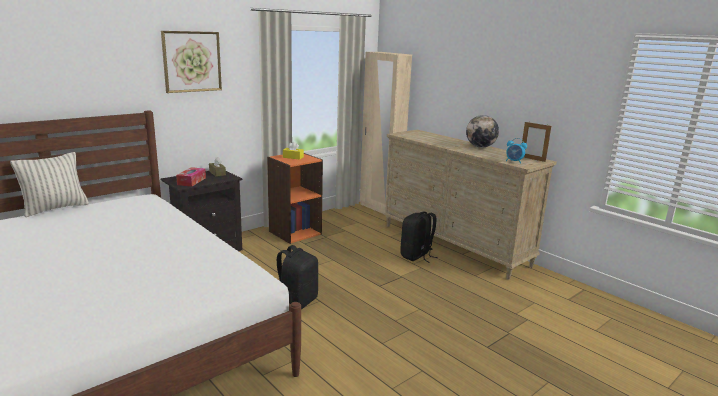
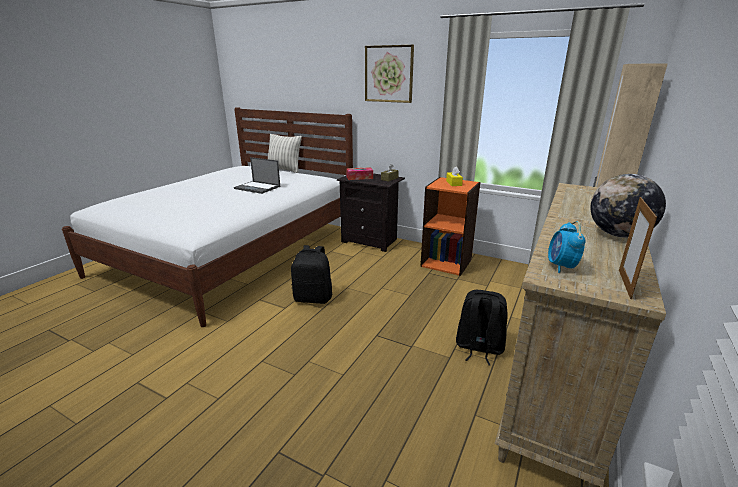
camera: 70 degrees right, 5 degrees up
none -> laptop [234,157,280,194]

